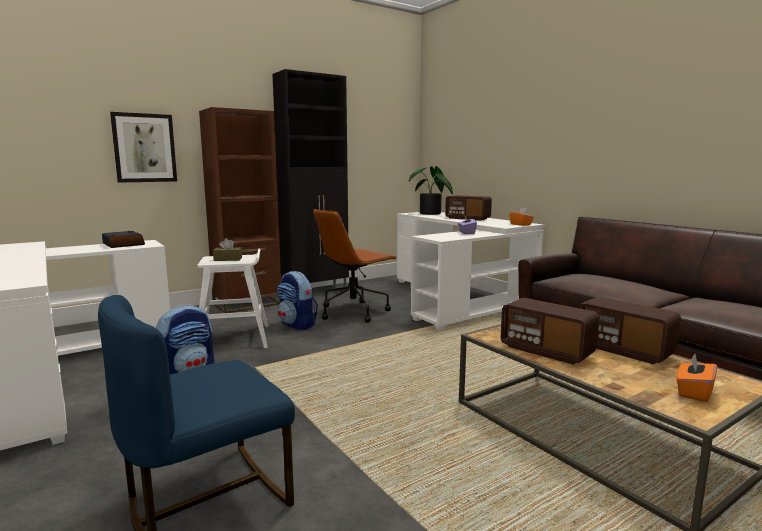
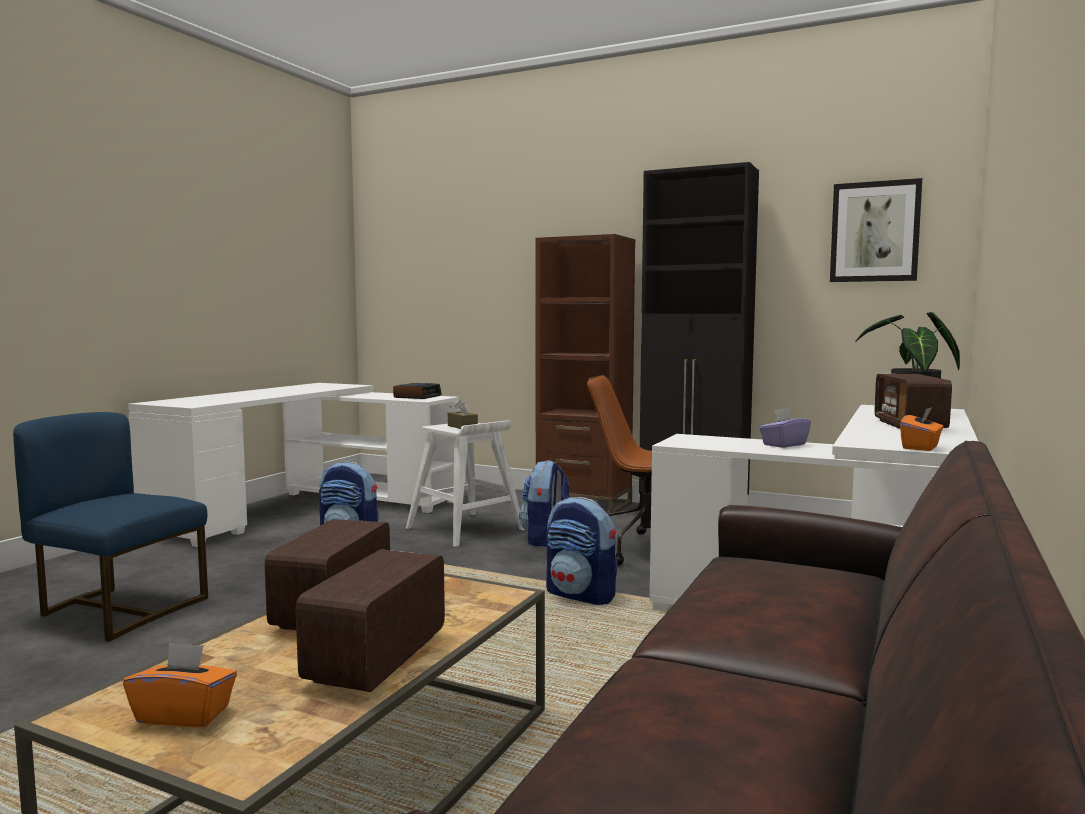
camera: 60 degrees right, 5 degrees down
picture [110,112,177,183] -> picture moved to [830,178,922,282]
none -> backpack [546,497,618,605]

